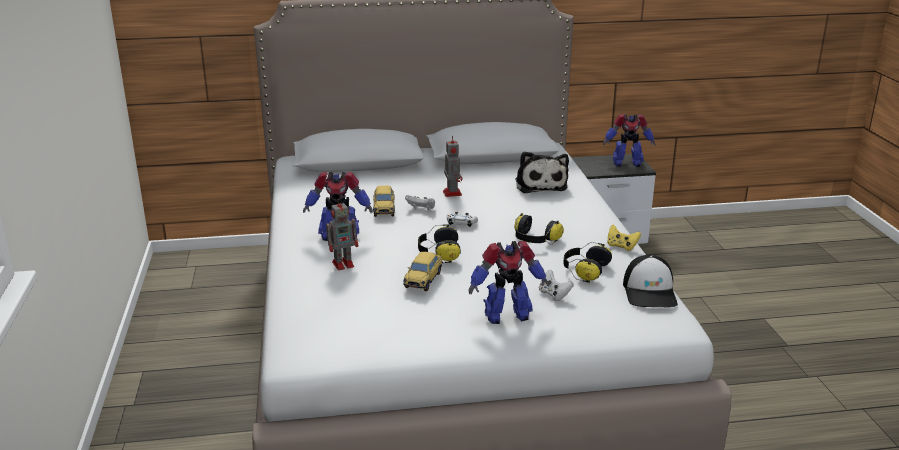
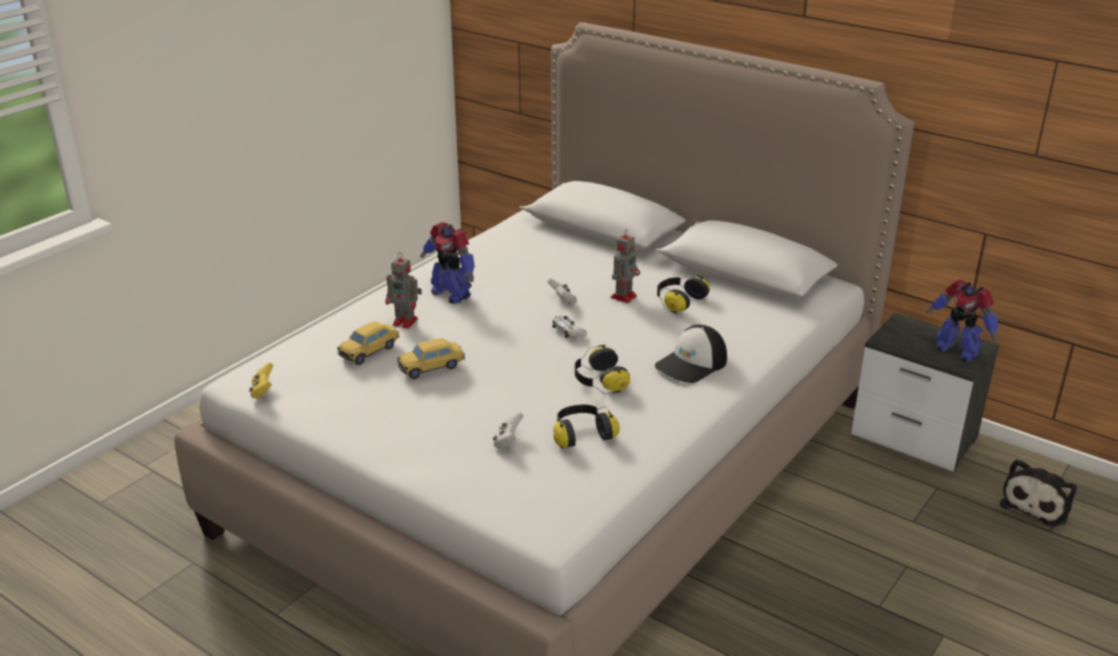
camera: 45 degrees right, 5 degrees up
toy car [373,186,395,217] -> toy car moved to [337,322,400,365]
headphones [418,224,461,263] -> headphones moved to [657,273,710,314]
toy robot [468,241,549,324] -> none
plush toy [516,151,569,193] -> plush toy moved to [1000,459,1077,527]
yellow game controller [607,225,641,251] -> yellow game controller moved to [249,363,273,399]
cap [623,255,678,307] -> cap moved to [655,325,727,383]

